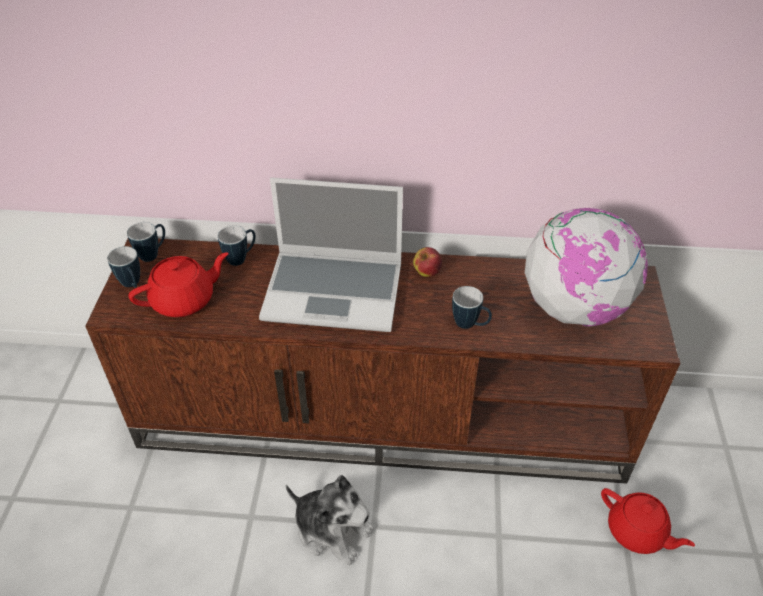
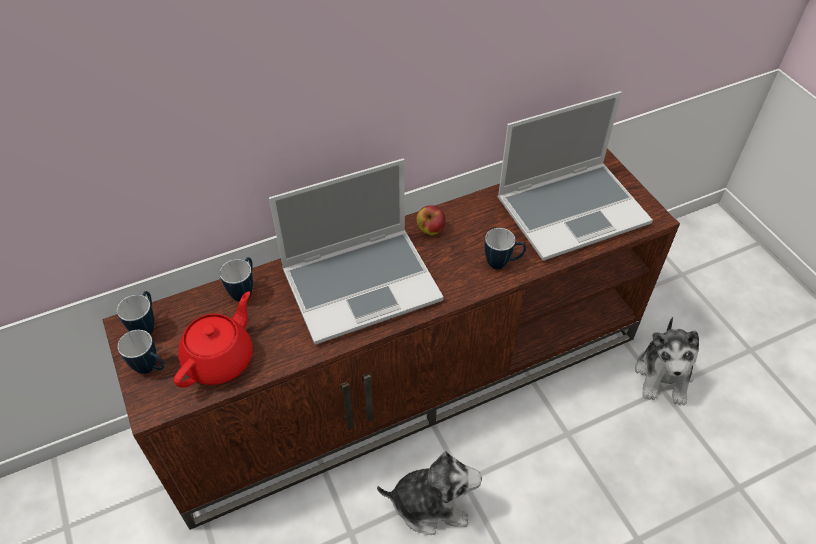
camera: 30 degrees left, 5 degrees up
globe [525,208,648,327] -> laptop [497,91,653,261]
red teapot [601,488,695,554] -> plush toy [635,317,699,406]

